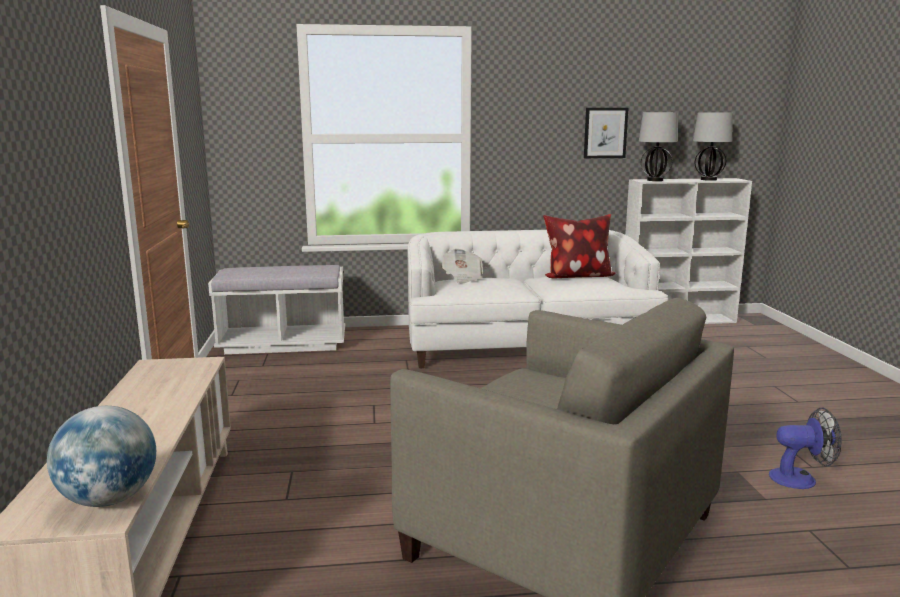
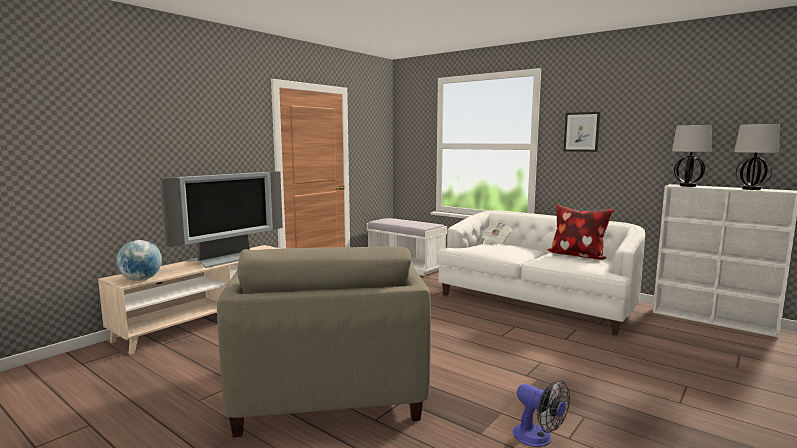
camera: 45 degrees right, 5 degrees down
picture [584,108,628,158] -> picture moved to [563,112,601,152]
none -> television [161,171,283,268]

